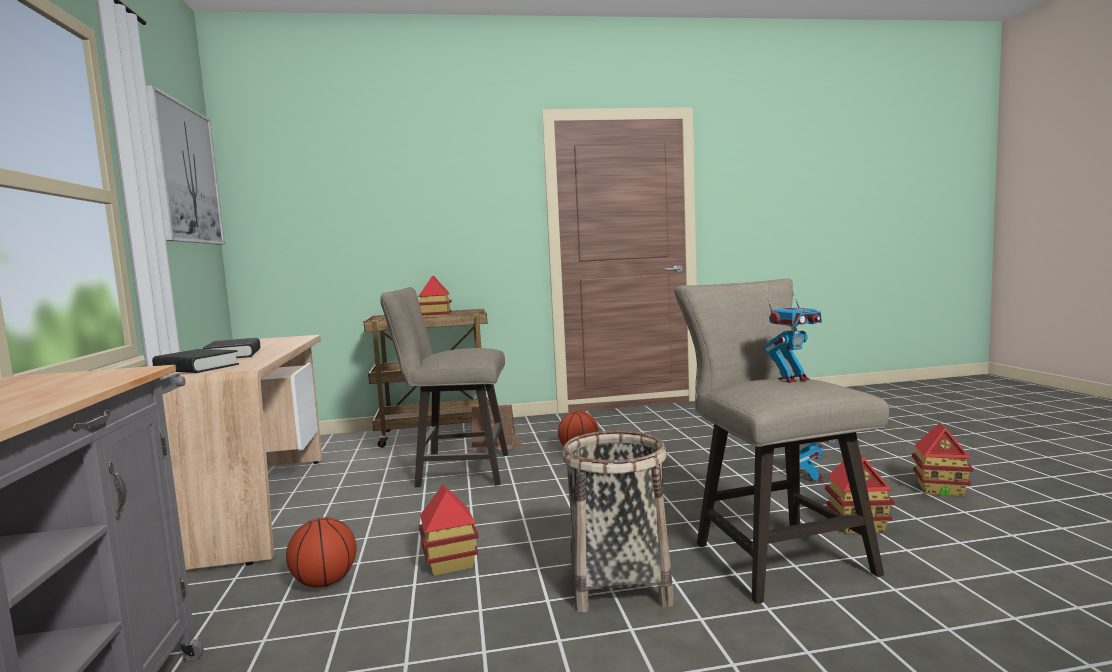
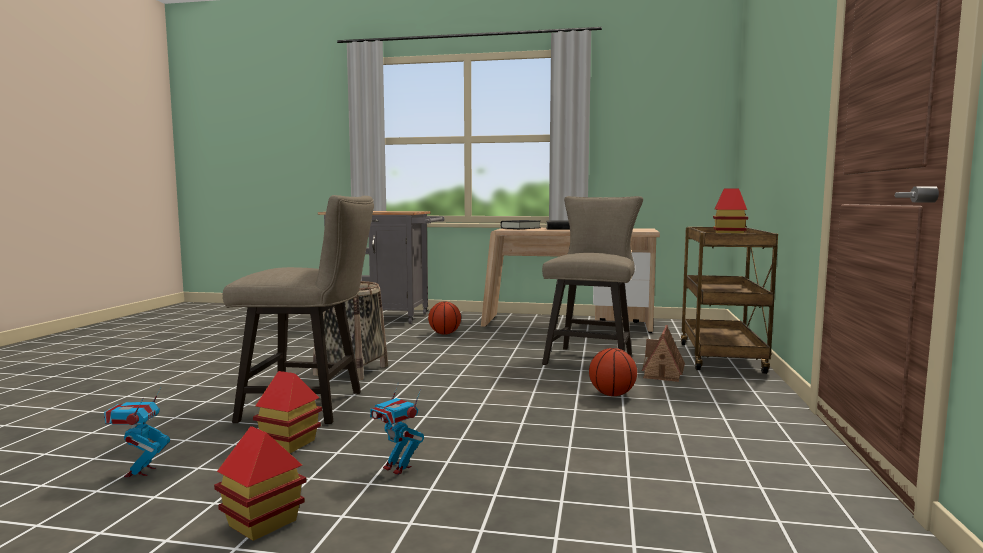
camera: 110 degrees right, 0 degrees up
picture [146,85,225,245] -> none
toy house [419,484,479,576] -> none
toy robot [764,293,822,383] -> toy robot moved to [104,387,170,478]

